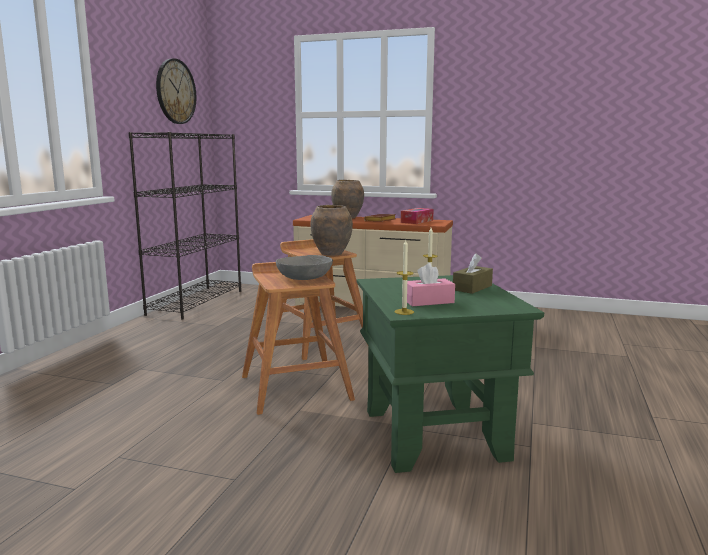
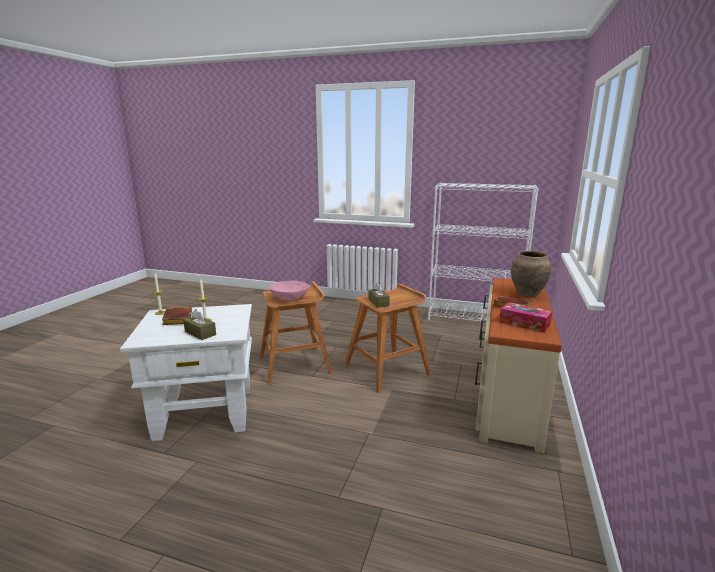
camera: 90 degrees right, 5 degrees up
black bookcase [128,132,241,320] -> white bookcase [428,182,539,321]
wall clock [156,58,196,124] -> none
grey bowl [276,255,333,280] -> pink bowl [269,281,309,300]
brown vase [310,205,353,256] -> brown tissue box [368,283,390,308]
green side table [356,275,544,473] -> white side table [120,304,252,441]
pink tissue box [407,263,455,306] -> brown book [162,307,192,325]

